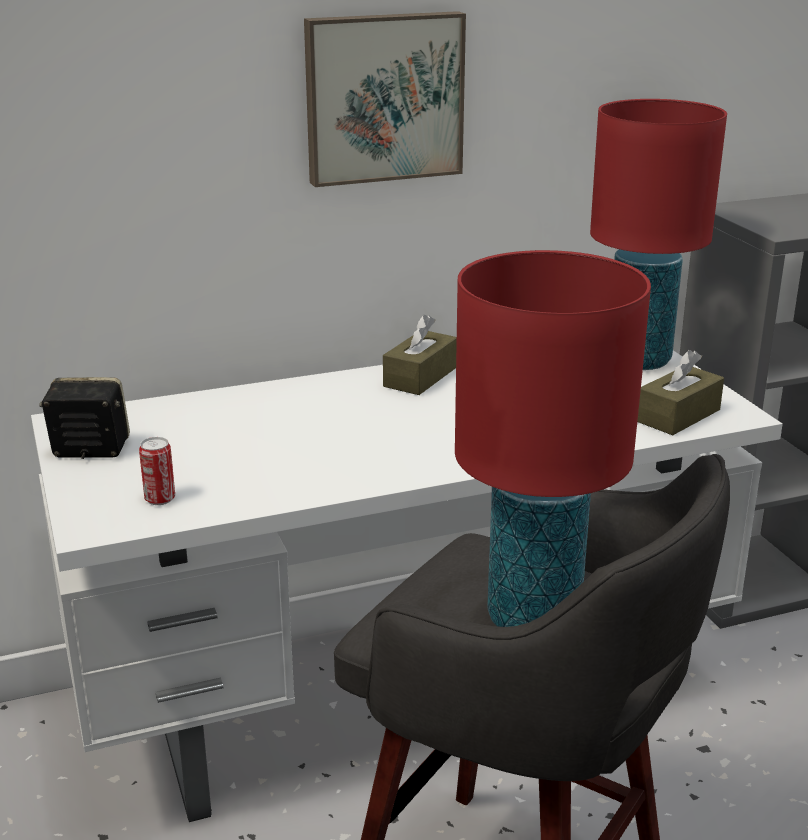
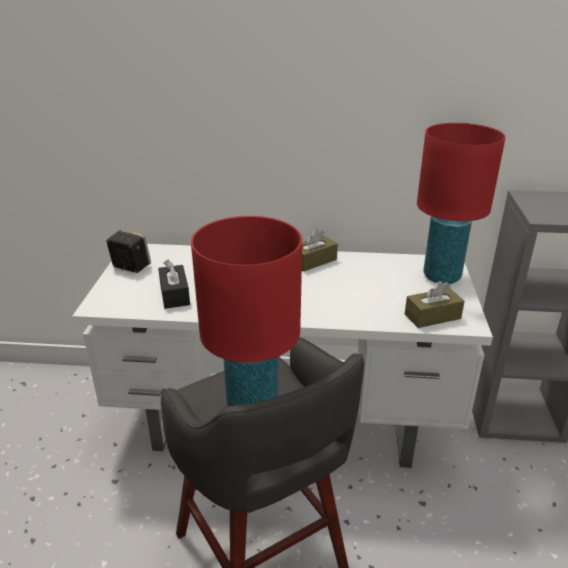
camera: 25 degrees right, 5 degrees up
can [139,437,175,505] -> none
picture [304,11,466,187] -> none
none -> black tissue box [158,259,190,309]

